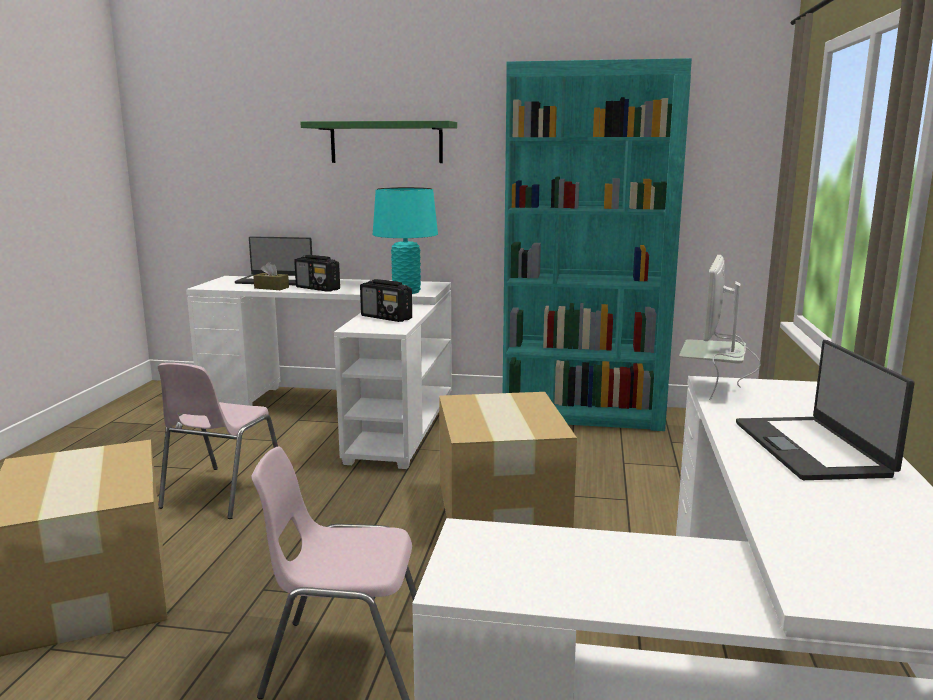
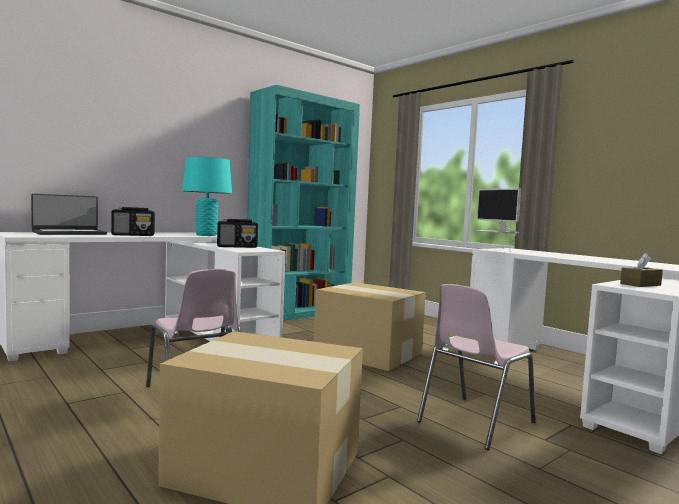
camera: 50 degrees left, 10 degrees down
brown tissue box [253,262,289,290] -> brown tissue box moved to [620,253,663,287]
green shelf [300,121,457,163] -> none
laptop [736,340,915,480] -> none

